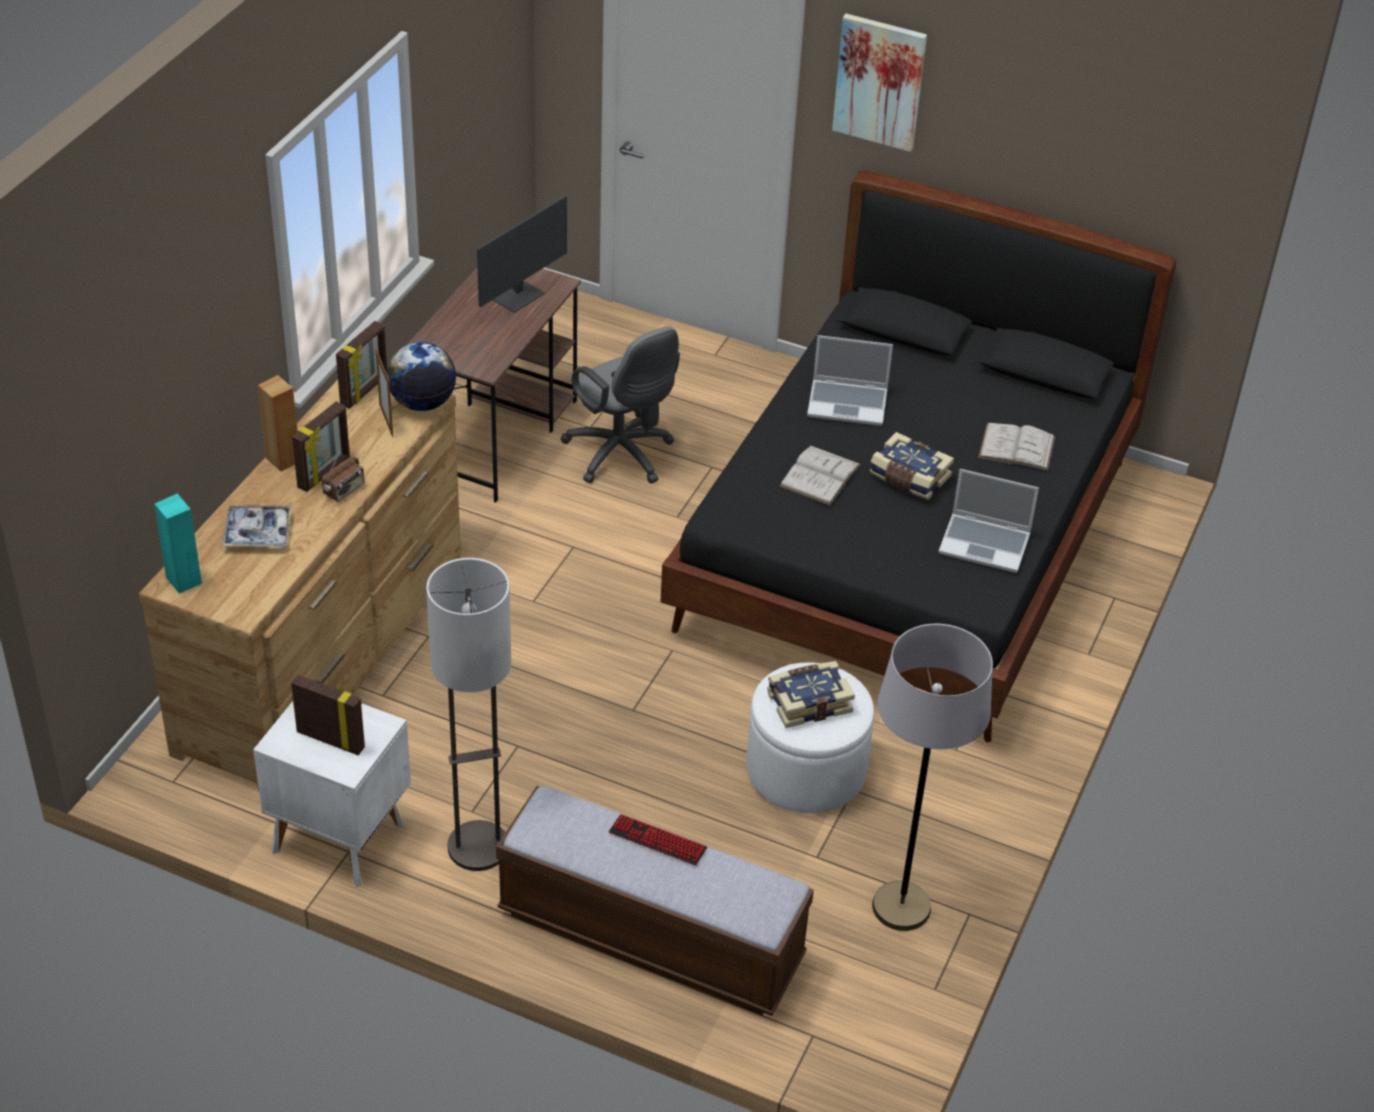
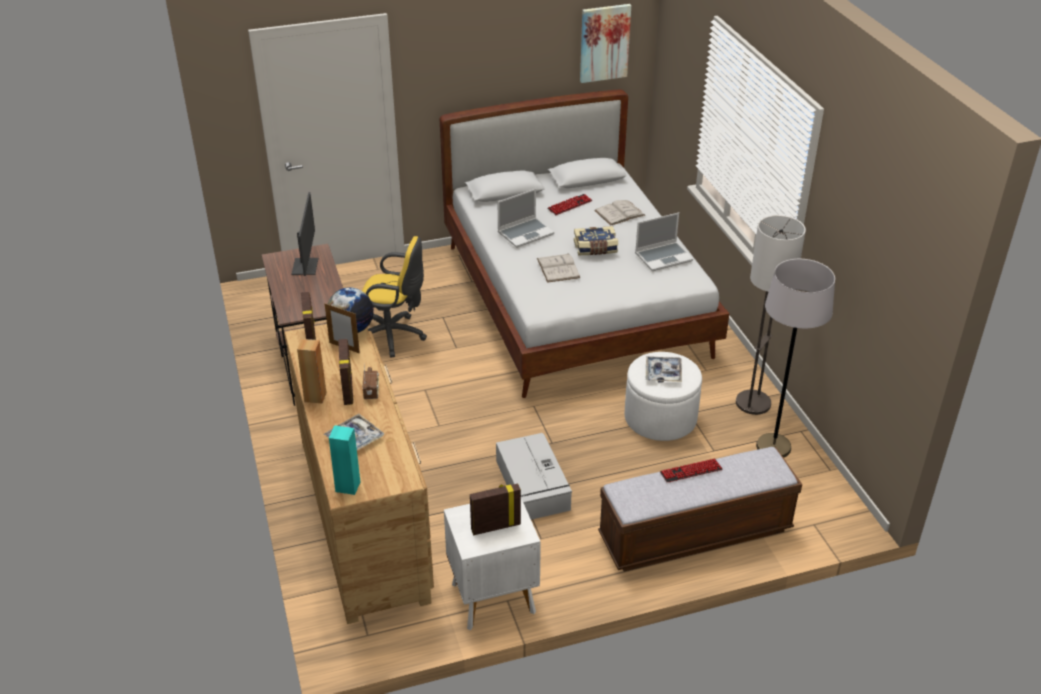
camera: 40 degrees left, 5 degrees down
floor lamp [426,558,511,871] -> floor lamp moved to [736,215,806,415]
grey office chair [560,327,680,484] -> yellow office chair [362,236,427,357]
black bed [661,170,1176,743] -> white bed [440,89,729,398]
book [767,661,855,728] -> tray [646,356,682,382]
picture [832,14,927,152] -> picture moved to [580,4,631,83]
none -> grey storage box [496,433,572,520]
none -> keyboard [547,194,592,215]

